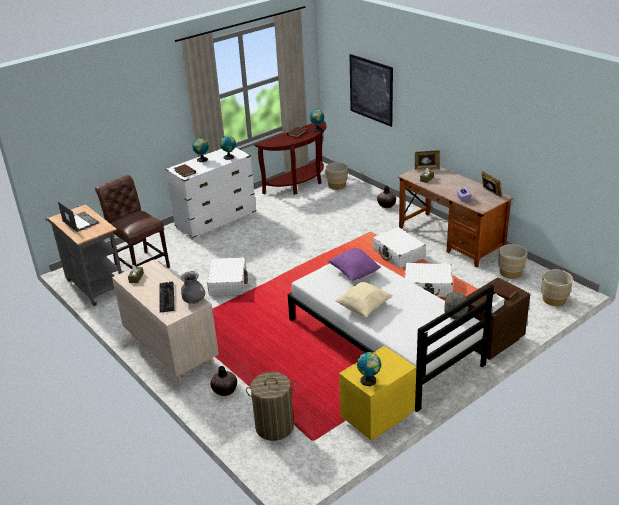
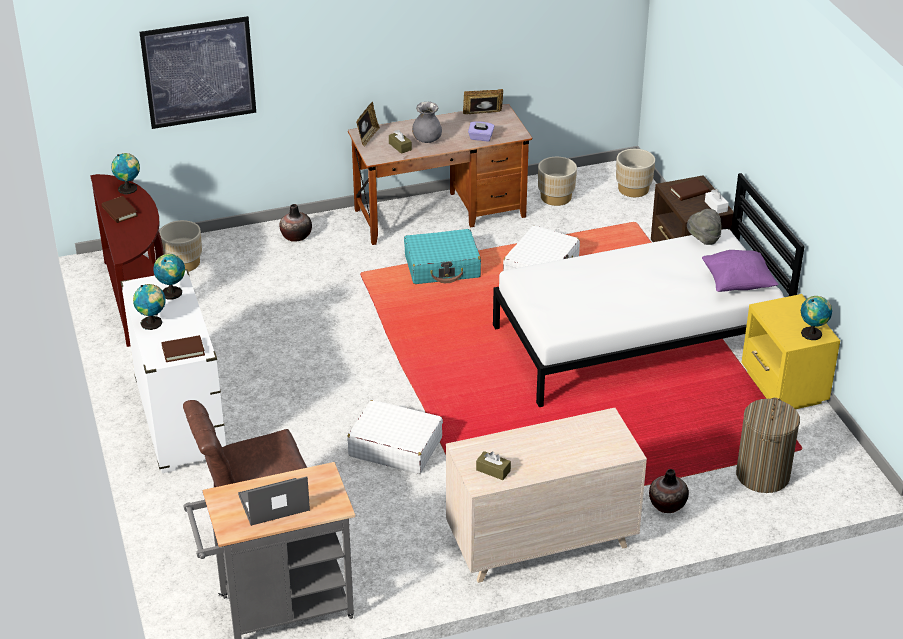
camera: 70 degrees left, 5 degrees up
keyboard [160,281,174,313] -> none
grey vase [180,271,205,304] -> grey vase moved to [412,102,442,143]
purple pillow [327,248,381,281] -> purple pillow moved to [702,250,779,292]
beige pillow [335,282,393,317] -> none
white suitcase [373,227,426,268] -> turquoise suitcase [404,229,481,284]

